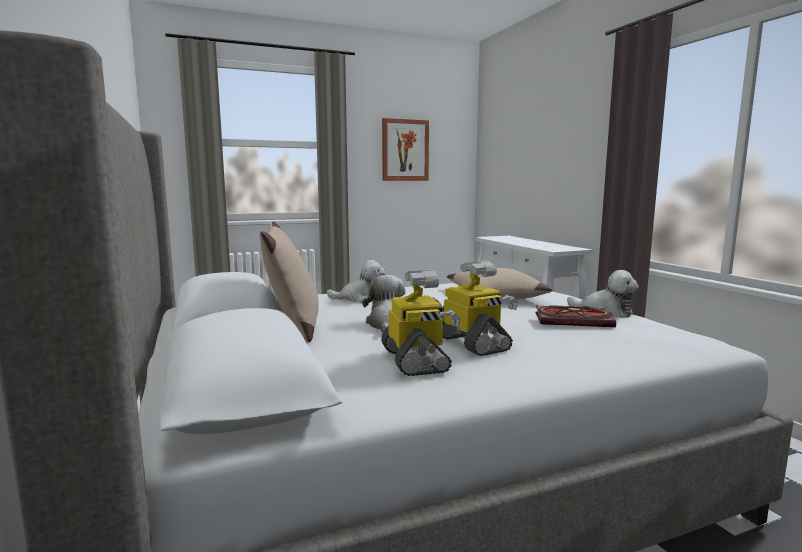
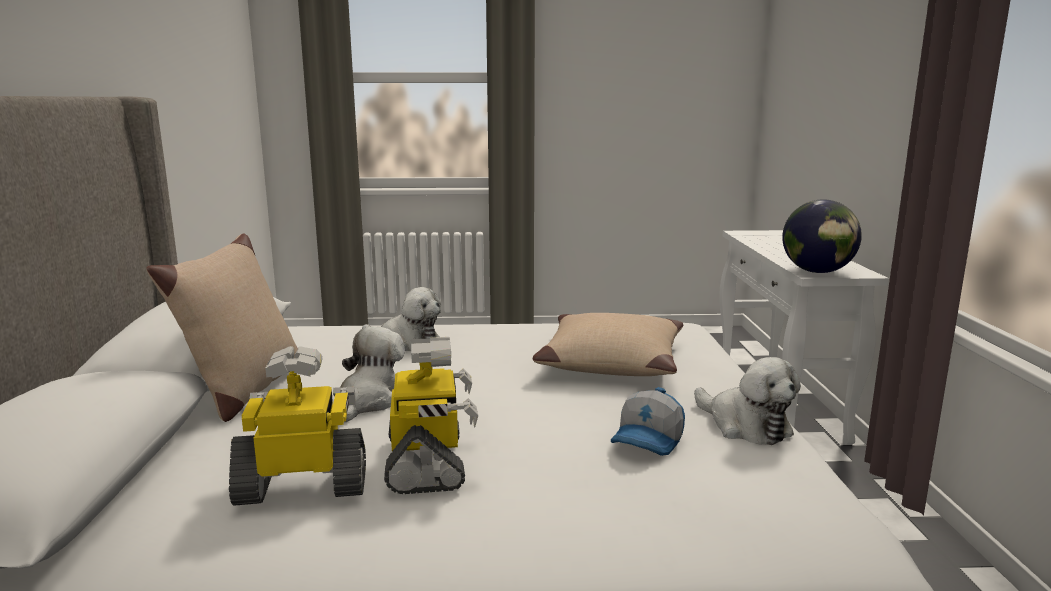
camera: 20 degrees right, 5 degrees up
toy robot [381,269,460,376] -> toy robot turned 105 degrees counterclockwise [229,346,366,506]
picture [382,118,429,181] -> none
book [535,305,616,327] -> cap [611,387,685,456]
none -> globe [782,199,862,273]

